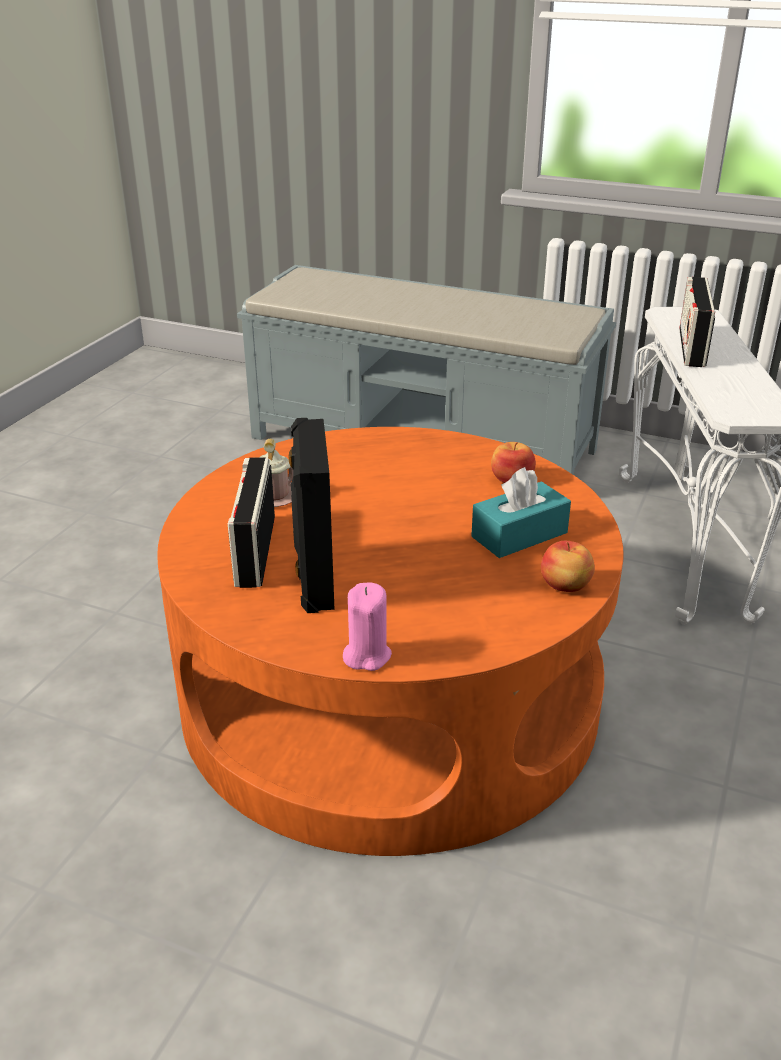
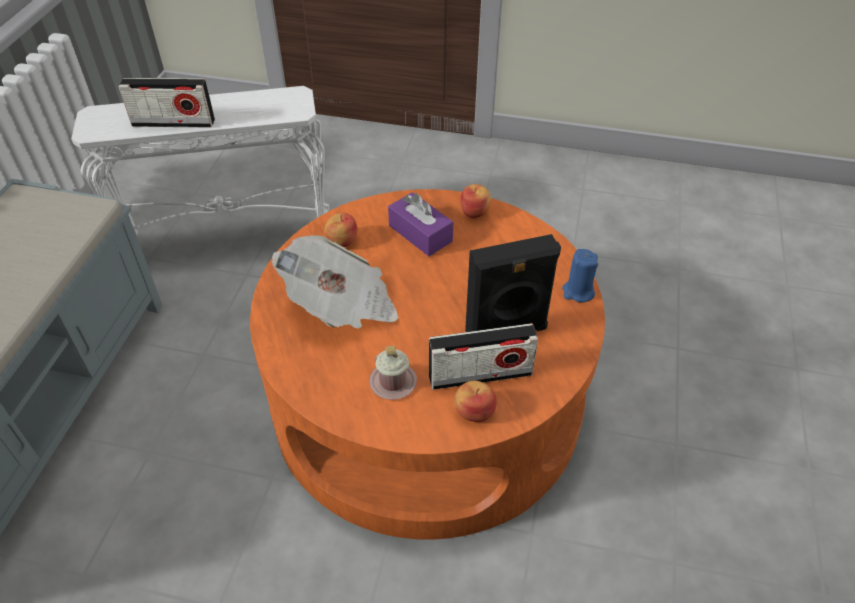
camera: 100 degrees left, 15 degrees up
pink candle [343,583,392,671] -> blue candle [562,249,598,302]
turquoise tissue box [471,467,571,558] -> purple tissue box [388,192,453,256]
none -> newspaper [272,235,399,329]
none -> apple [454,381,497,422]

